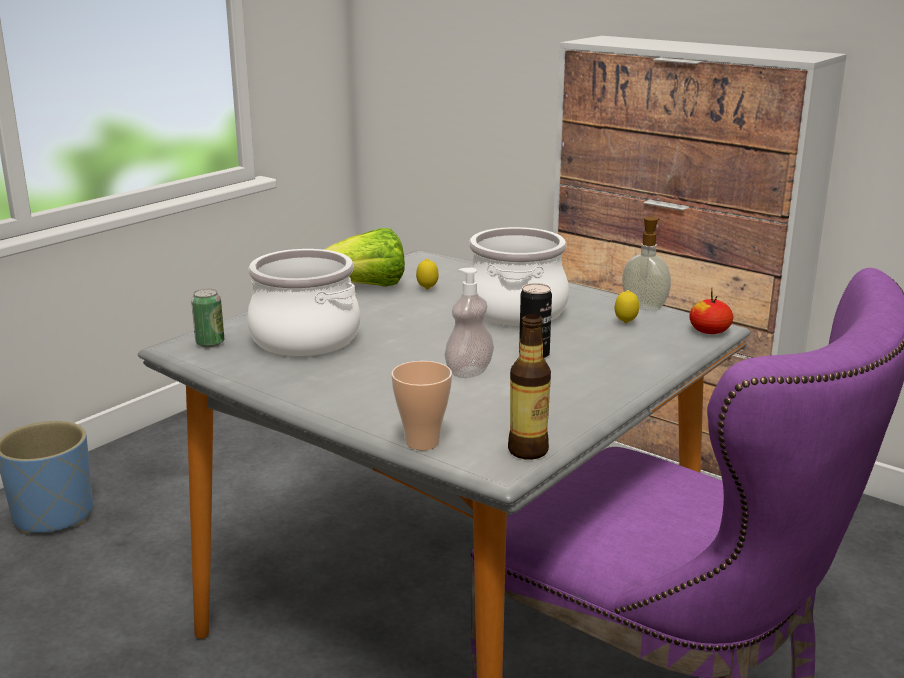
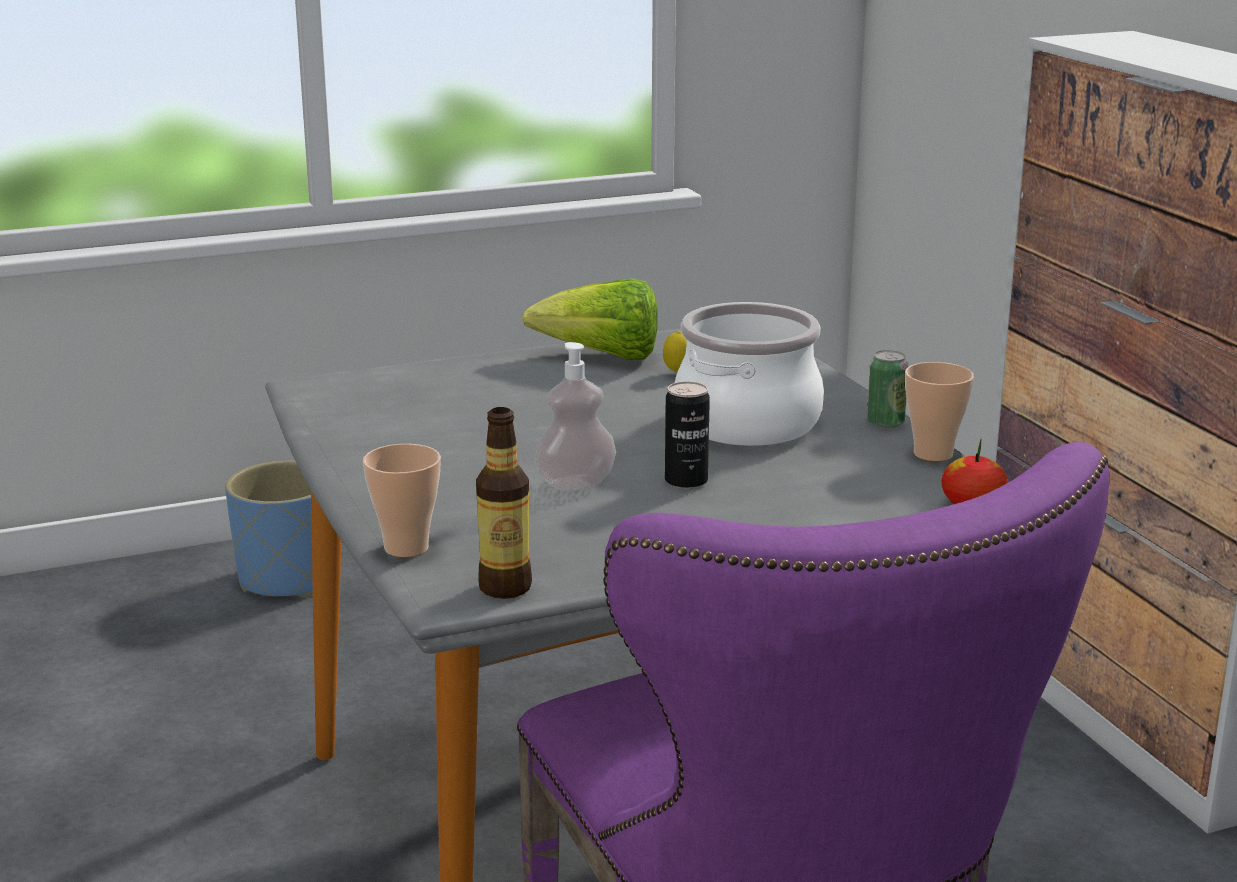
camera: 30 degrees right, 0 degrees up
can [191,288,224,347] -> can moved to [867,350,909,428]
cooking pot [247,249,360,356] -> none
lemon [615,290,639,323] -> none
soap dispenser [622,217,671,311] -> cup [905,362,974,461]

